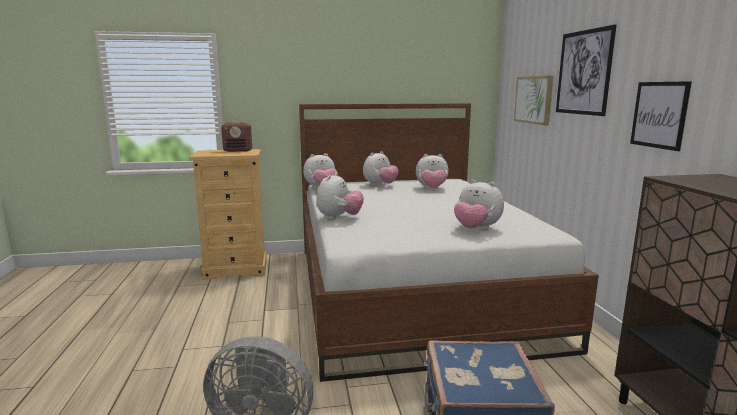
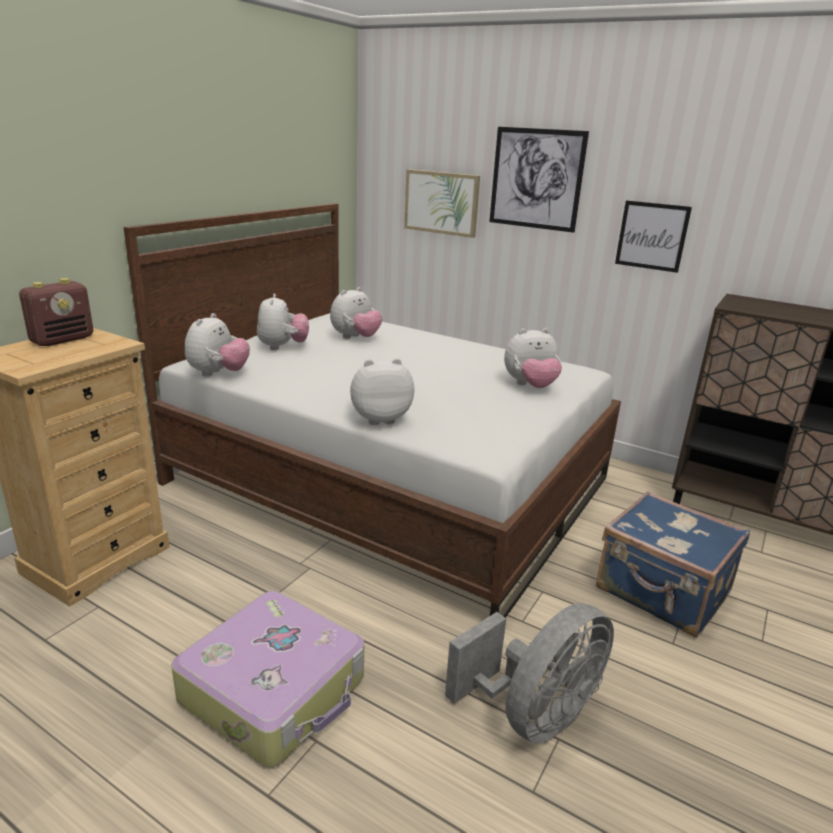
camera: 50 degrees left, 10 degrees up
plush toy [317,172,364,220] -> plush toy turned 75 degrees counterclockwise [350,358,414,425]
none -> suitcase [171,591,365,767]

